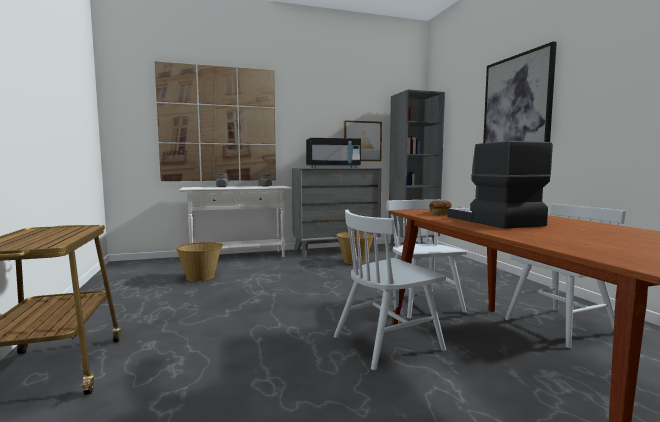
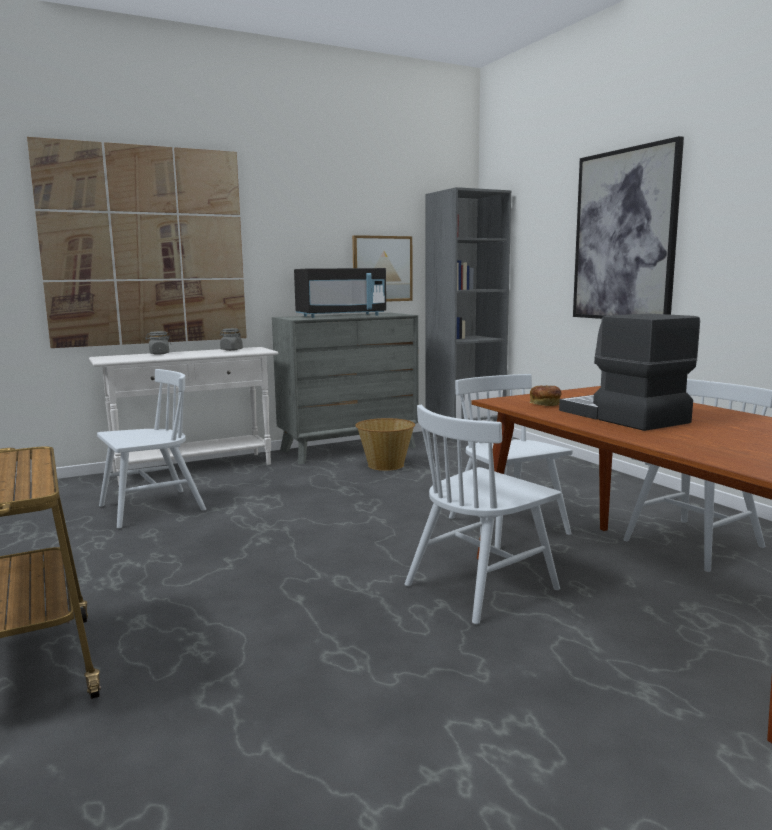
camera: 10 degrees left, 5 degrees up
basket [176,242,223,281] -> white chair [97,369,206,529]

